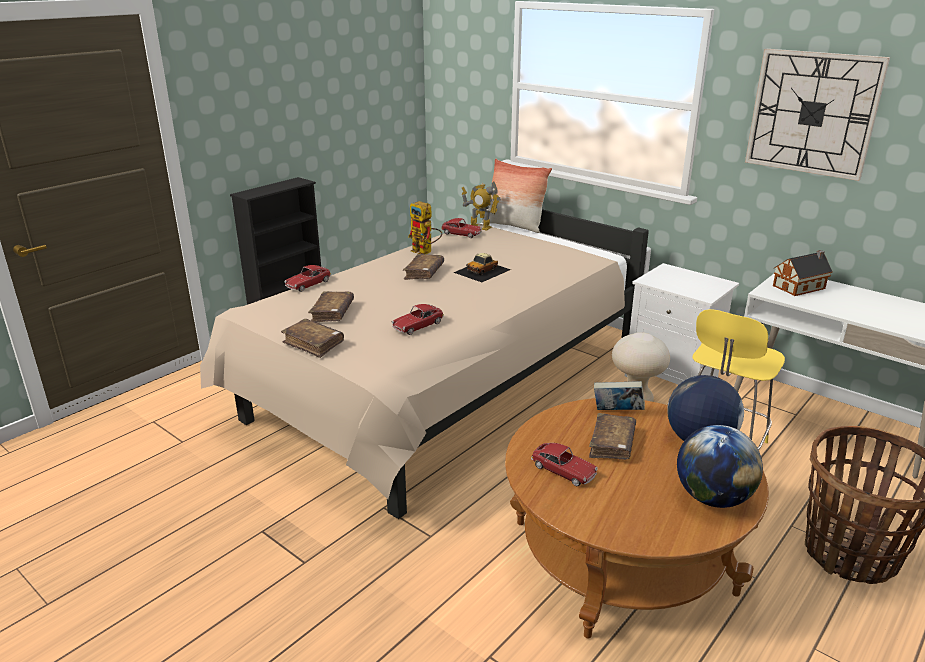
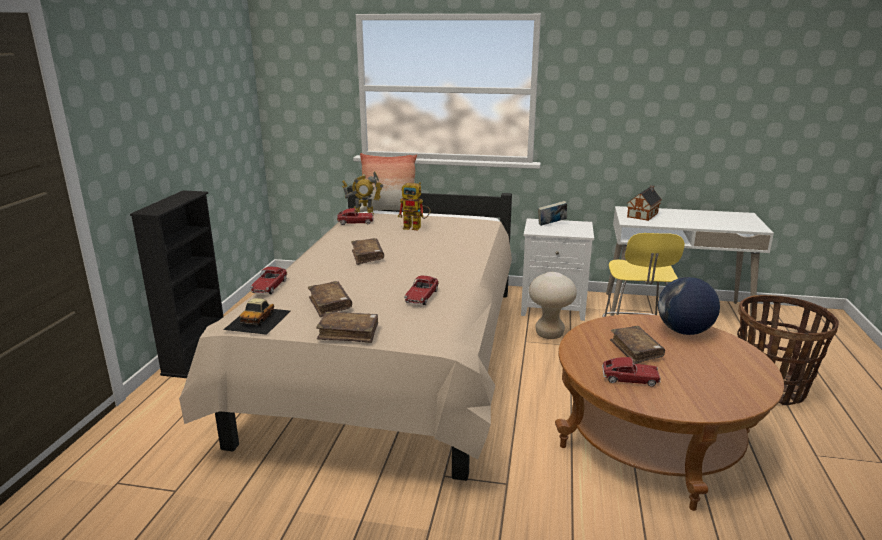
camera: 30 degrees left, 5 degrees down
toy robot [408,201,442,254] -> toy robot moved to [398,182,430,230]
toy car [453,253,511,282] -> toy car moved to [223,298,291,335]
book [594,381,645,410] -> book moved to [538,201,567,226]
globe [677,425,763,508] -> none
wall clock [745,49,890,181] -> none

